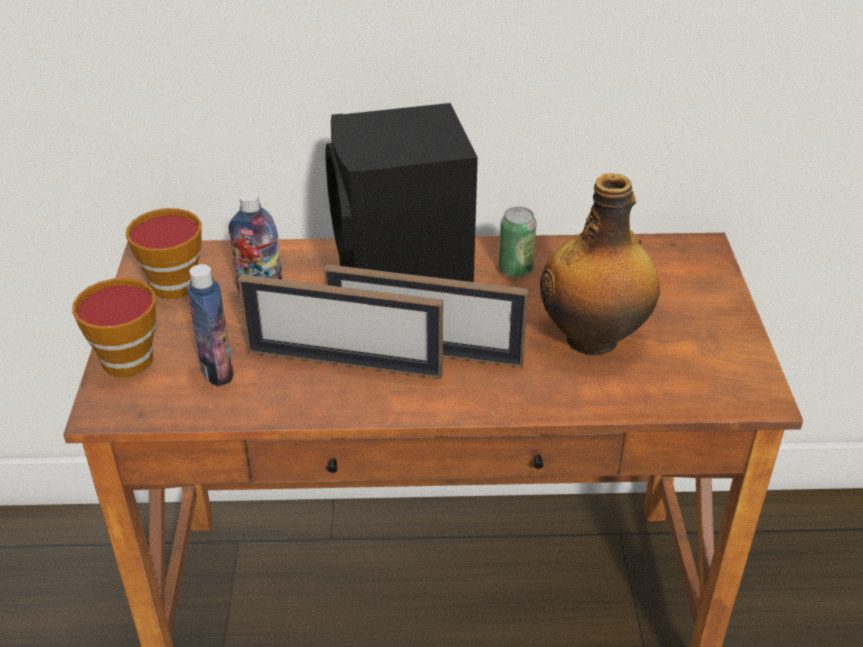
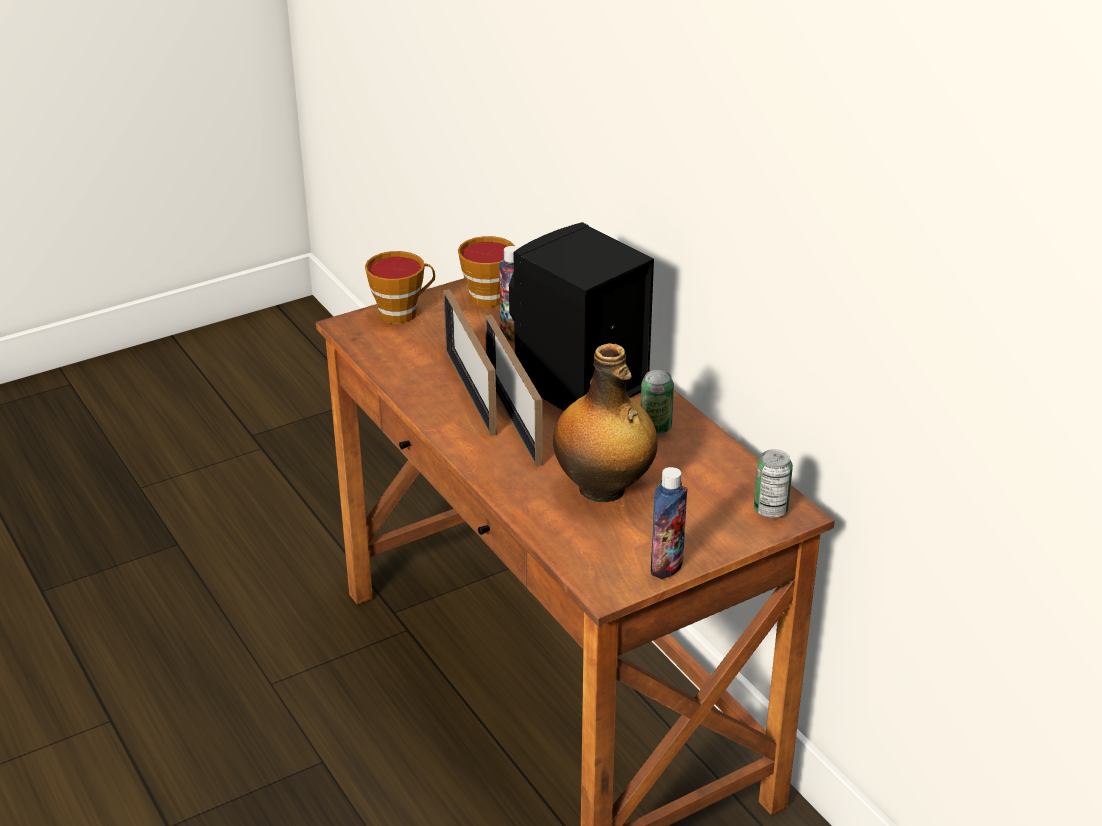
camera: 60 degrees right, 5 degrees down
bottle [187,264,233,386] -> bottle moved to [651,467,687,579]
none -> can [754,449,793,518]

